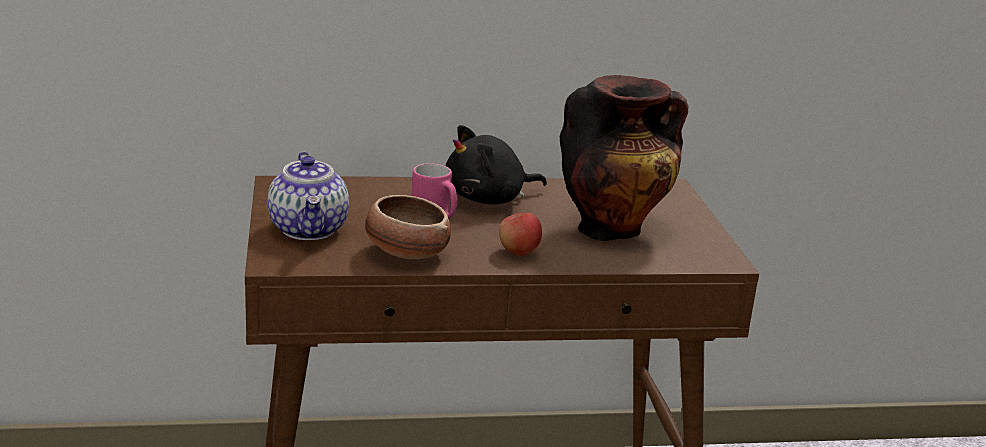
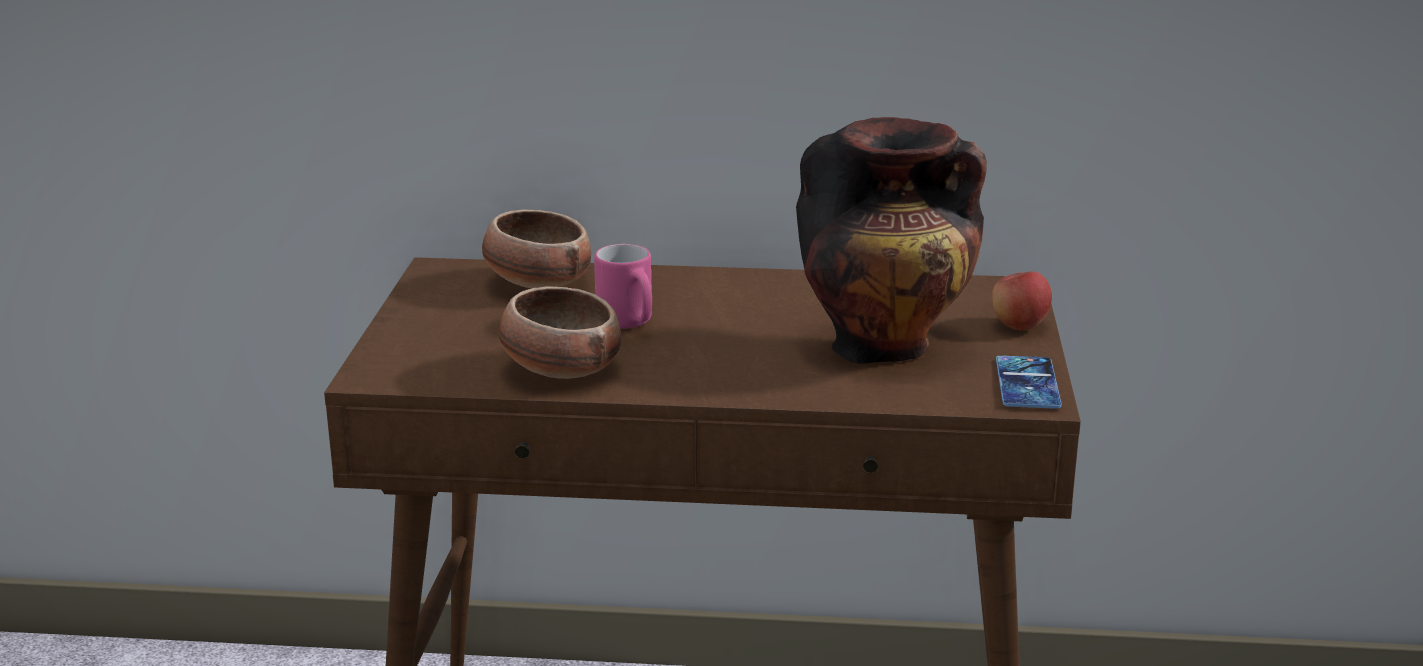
camera: 15 degrees right, 0 degrees up
teapot [268,152,349,240] -> none
black plush toy [446,125,547,205] -> none
apple [499,213,542,256] -> apple moved to [992,272,1052,330]
none -> bowl [482,210,591,288]
none -> phone [996,355,1062,409]

